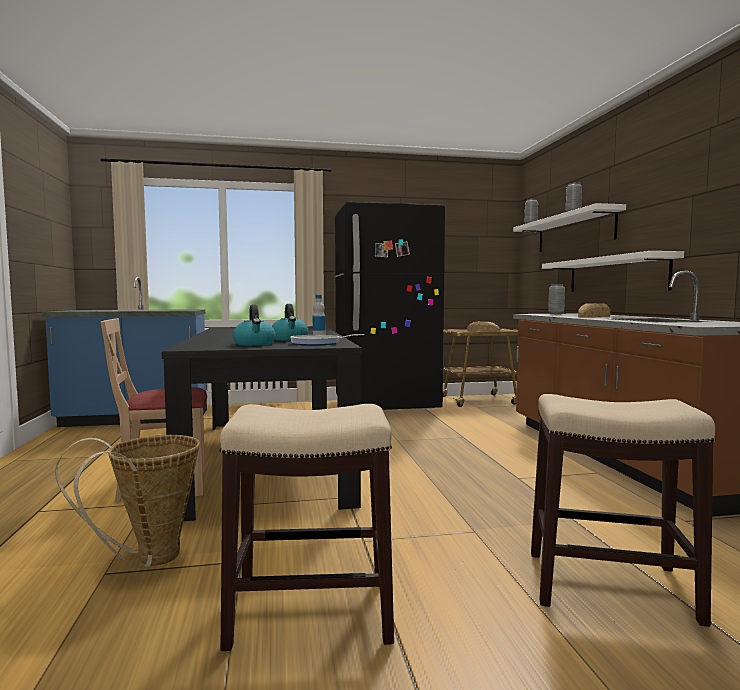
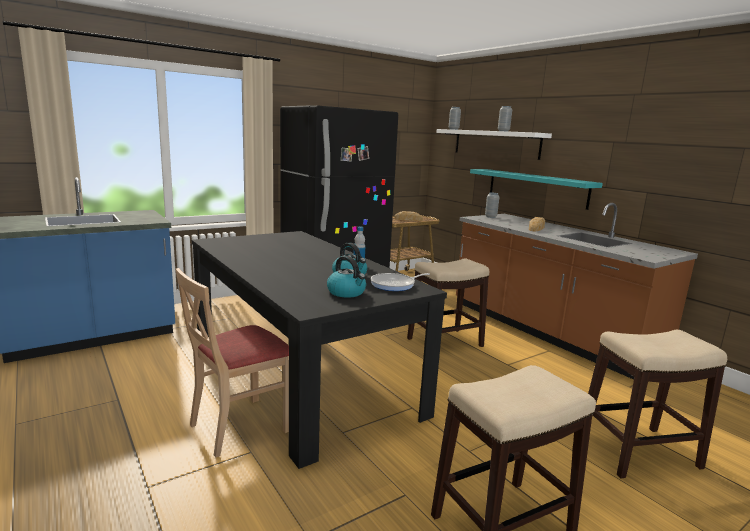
camera: 25 degrees left, 10 degrees up
basket [55,435,200,568] -> none
white shelf [542,251,684,292] -> turquoise shelf [470,169,603,210]
none -> stool [407,258,489,347]

